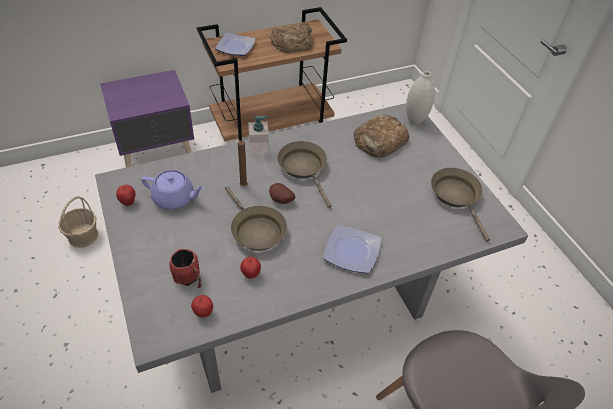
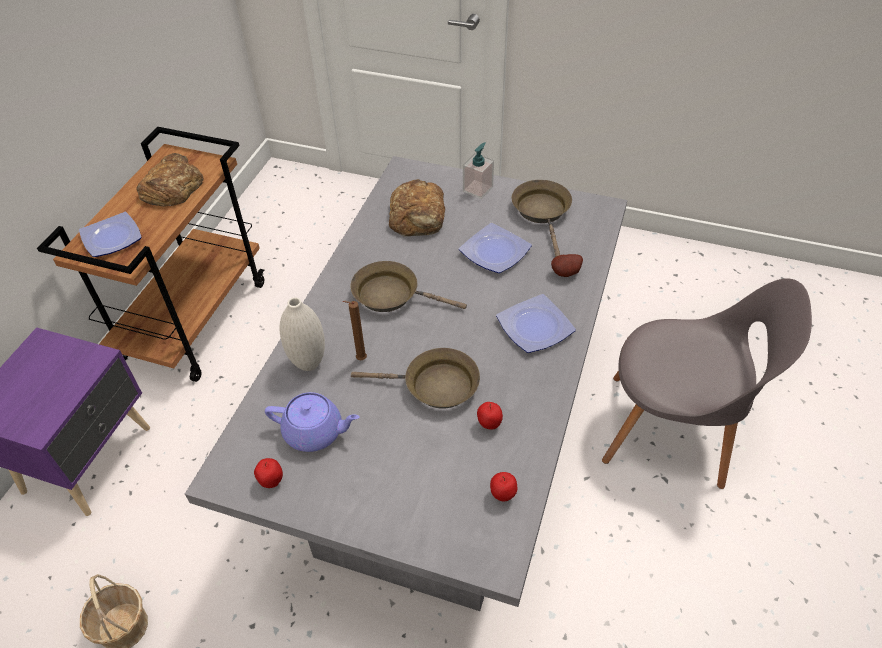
camera: 45 degrees left, 0 degrees up
purple teapot [141,170,205,210] -> purple teapot turned 45 degrees clockwise [265,392,360,452]
red mug [169,249,202,288] -> none
soap dispenser [248,116,269,156] -> soap dispenser moved to [463,142,494,199]
potato [269,183,295,204] -> potato moved to [551,254,583,277]
white vase [406,71,435,125] -> white vase moved to [280,297,325,371]
brown frying pan [431,168,490,241] -> brown frying pan turned 60 degrees clockwise [512,180,572,257]
none -> plate [459,223,532,273]

